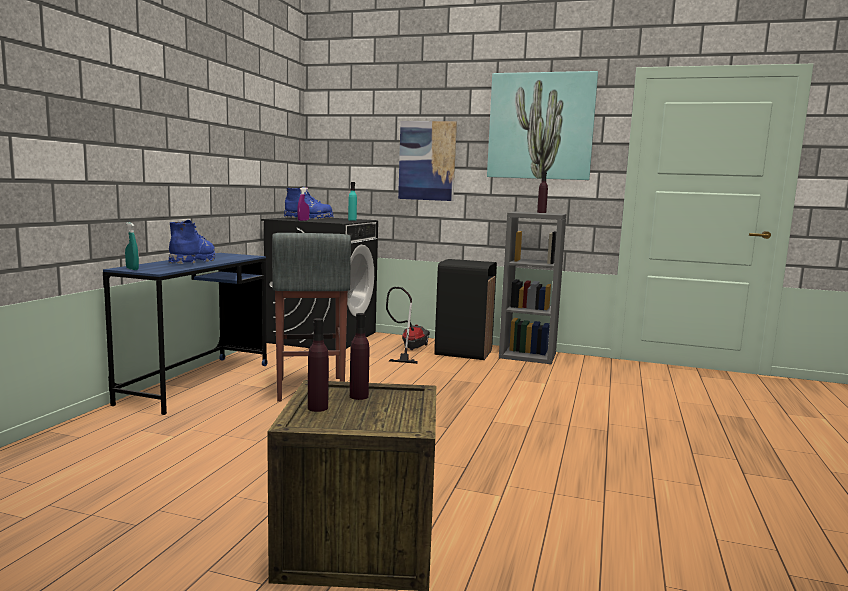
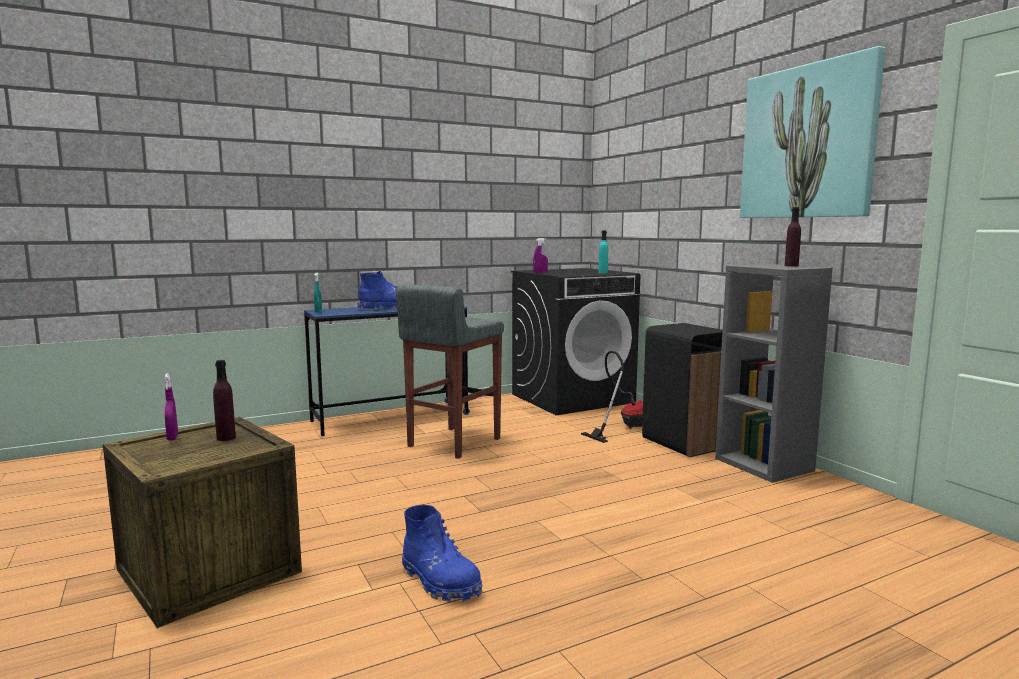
camera: 45 degrees right, 0 degrees up
blue boot [284,187,334,220] -> blue boot moved to [402,505,482,602]
purple bottle [308,318,329,412] -> purple spray bottle [164,373,178,441]
picture [398,121,457,201] -> none

